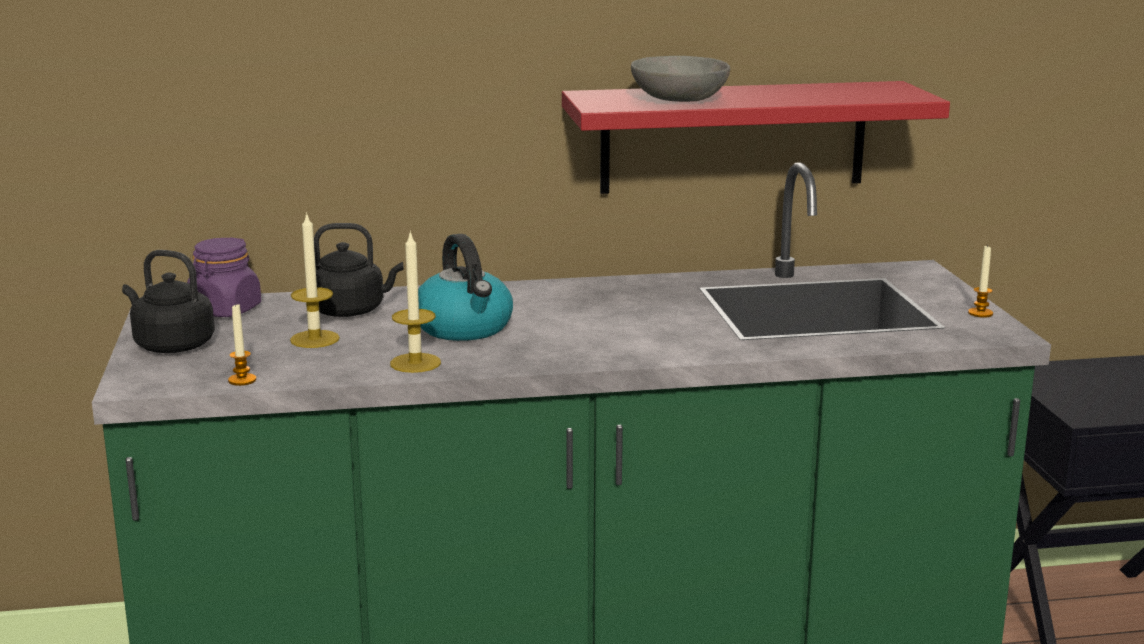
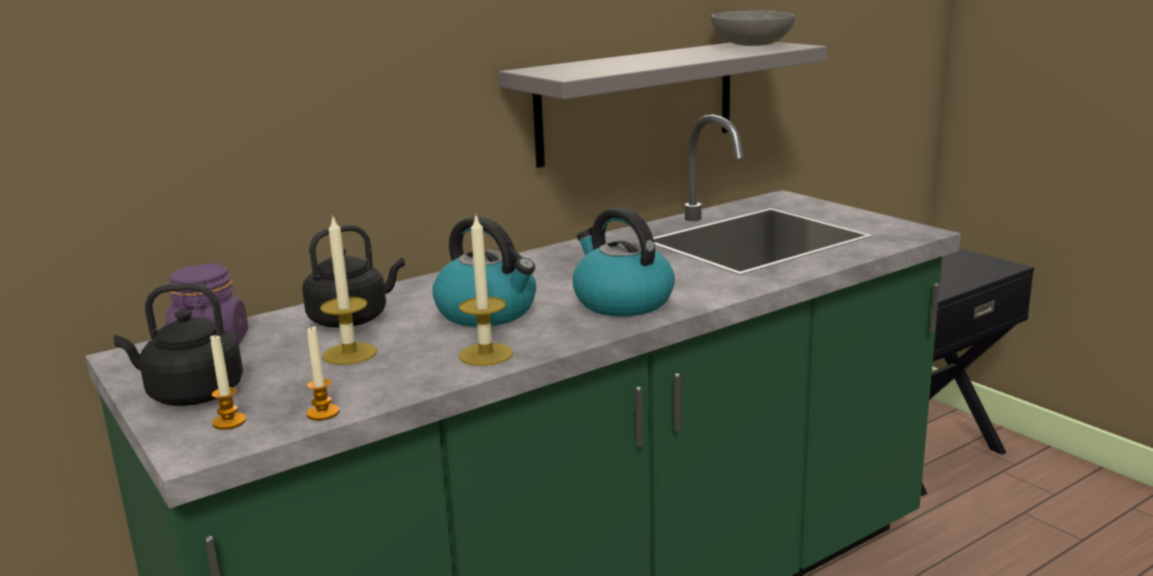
camera: 25 degrees left, 0 degrees up
red shelf [562,81,950,194] -> grey shelf [499,42,827,168]
grey bowl [631,56,730,102] -> grey bowl moved to [711,11,795,46]
candle [968,246,993,318] -> candle moved to [210,333,246,430]
none -> kettle [573,207,675,316]

